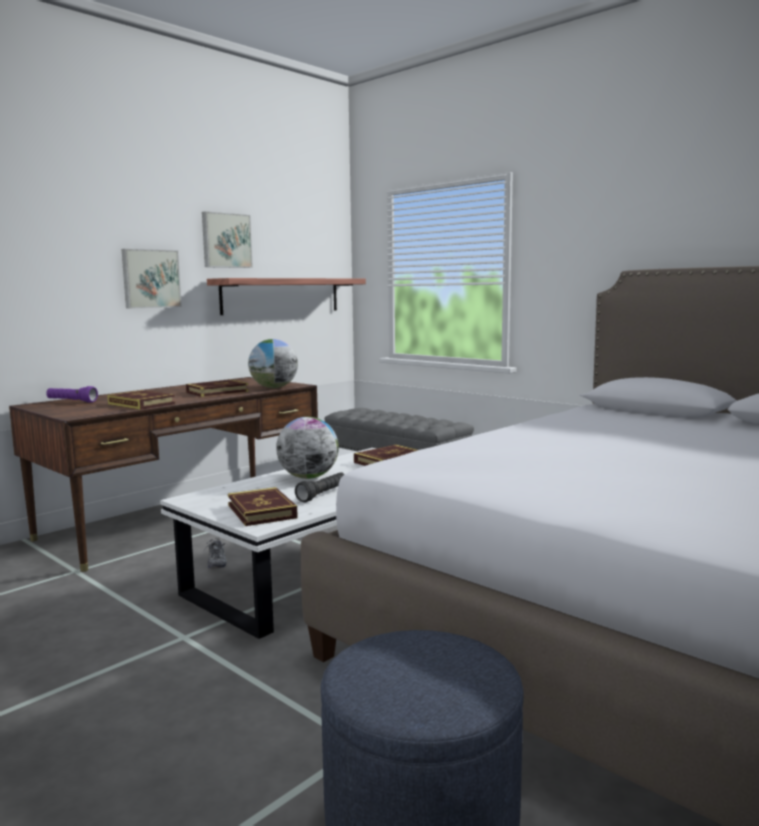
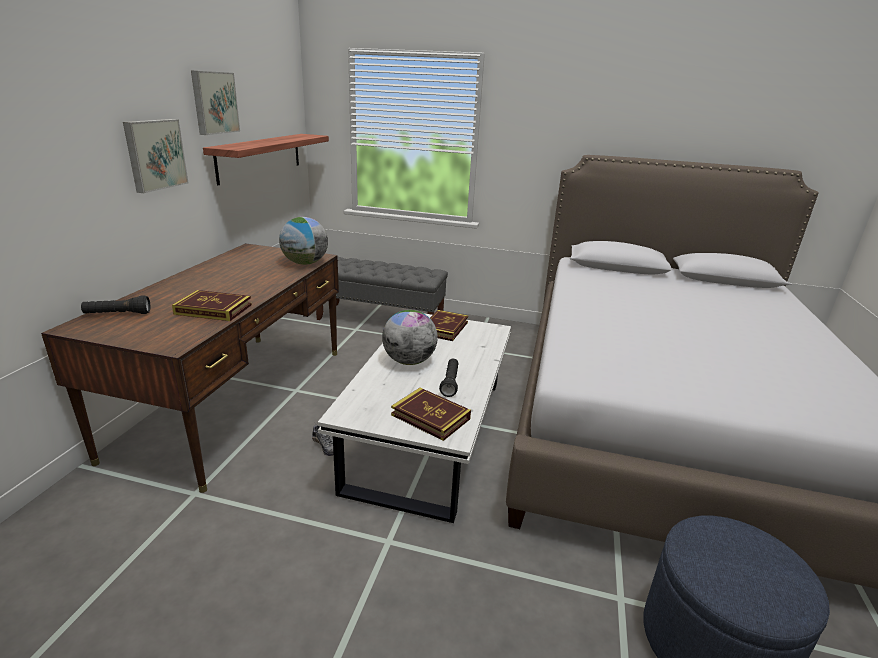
camera: 30 degrees left, 15 degrees up
purple flashlight [46,386,98,403] -> black flashlight [81,295,150,314]
book [186,380,249,397] -> none

